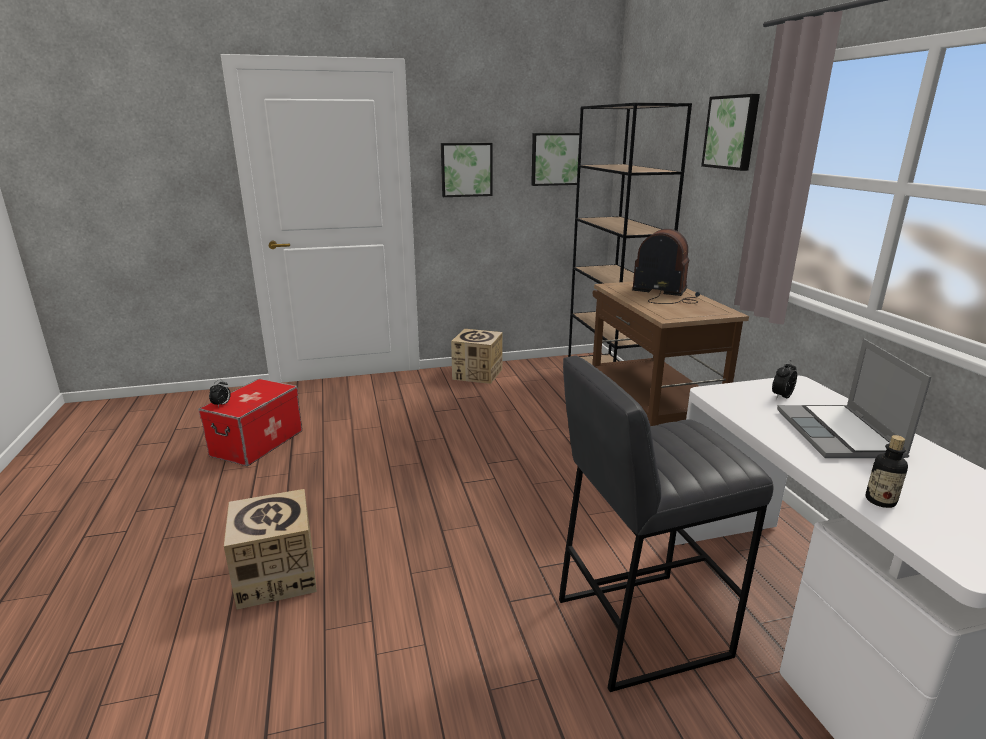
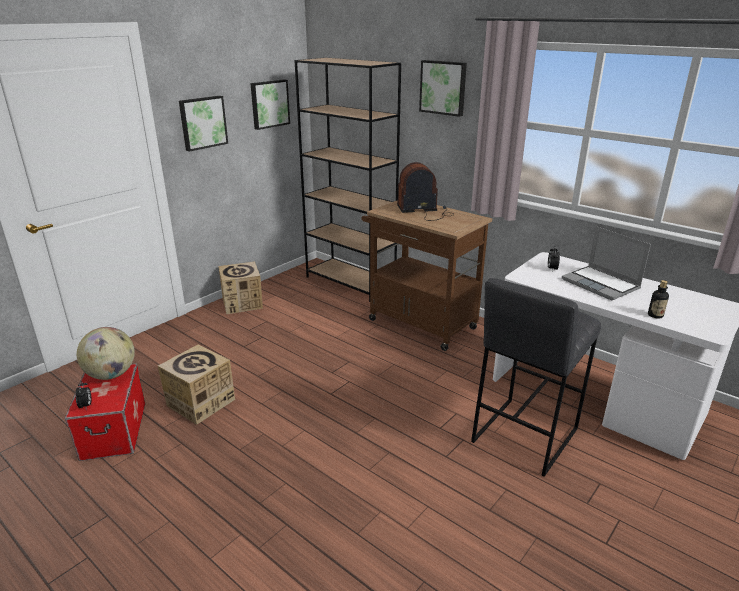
camera: 35 degrees left, 5 degrees up
cardboard box [224,489,317,610] -> cardboard box moved to [158,345,235,425]
none -> globe [77,327,135,380]

